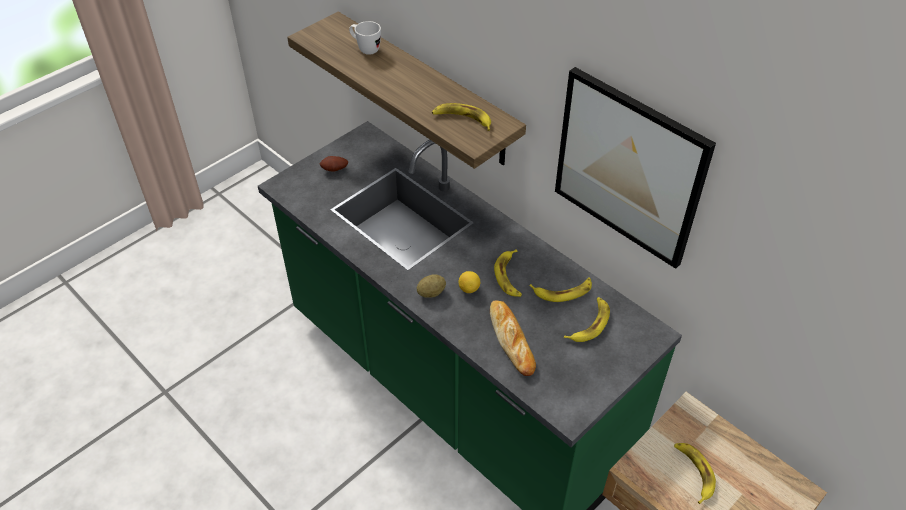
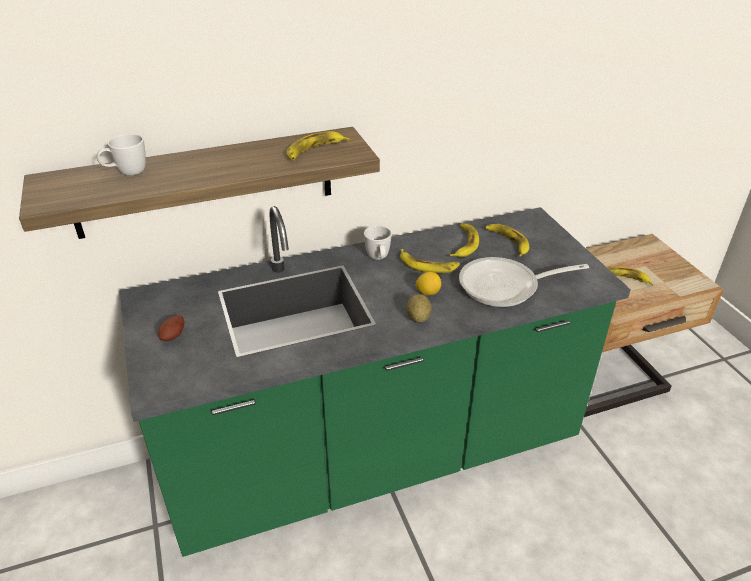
camera: 65 degrees left, 10 degrees down
bread [490,301,536,376] -> frying pan [459,257,589,307]
picture [555,67,716,269] -> none
none -> white mug [364,226,392,260]

